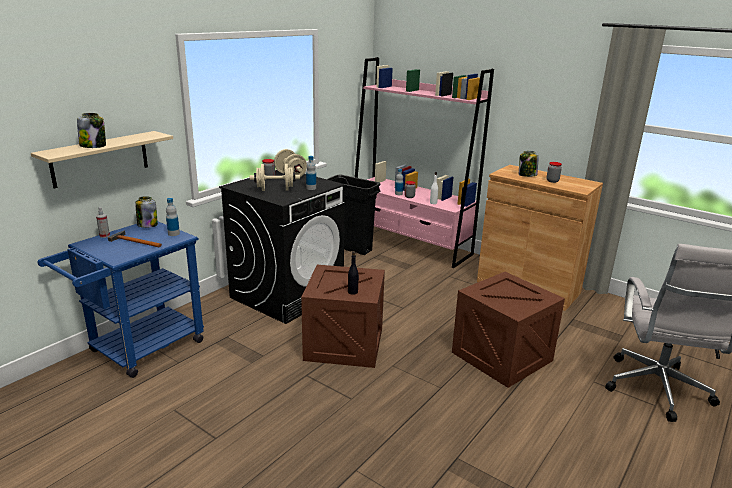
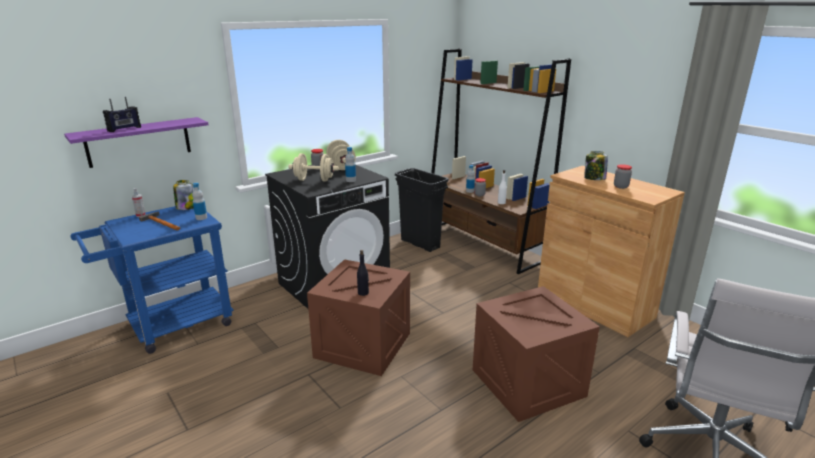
camera: 15 degrees right, 0 degrees up
beige shelf [31,131,173,189] -> purple shelf [64,117,208,168]
jar [77,113,106,148] -> radio [103,97,141,132]
pink bookcase [355,57,494,268] -> brown bookcase [431,49,571,274]

